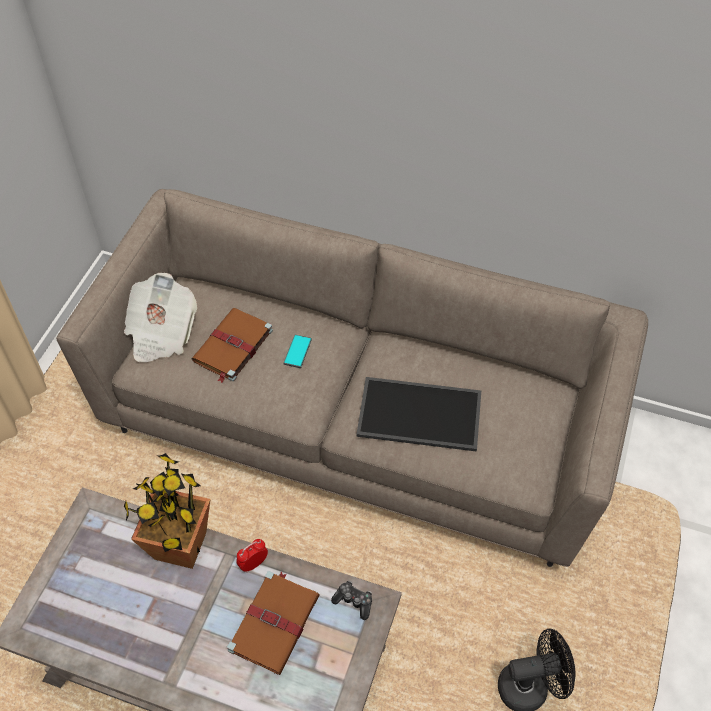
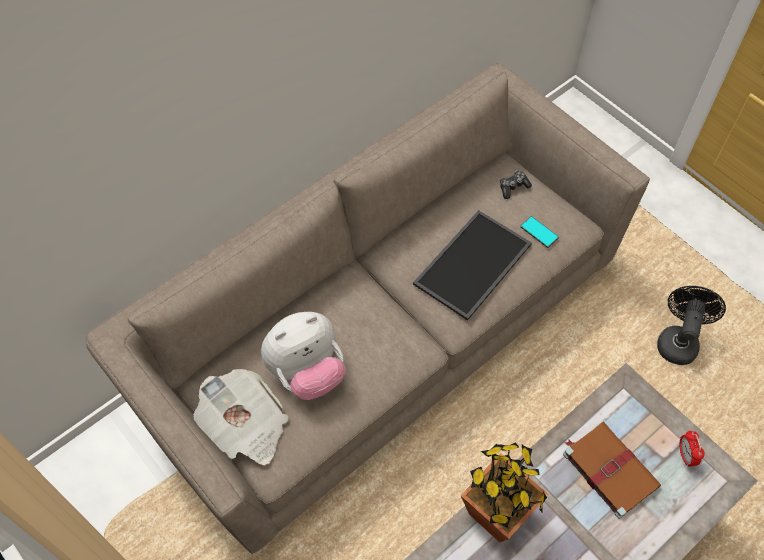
camera: 60 degrees left, 5 degrees up
brown book [192,308,273,383] -> plush toy [261,312,345,400]
alarm clock [236,539,268,572] -> alarm clock moved to [679,431,705,467]
phone [284,335,312,368] -> phone moved to [520,216,559,248]
game controller [331,581,372,620] -> game controller moved to [500,171,532,199]

